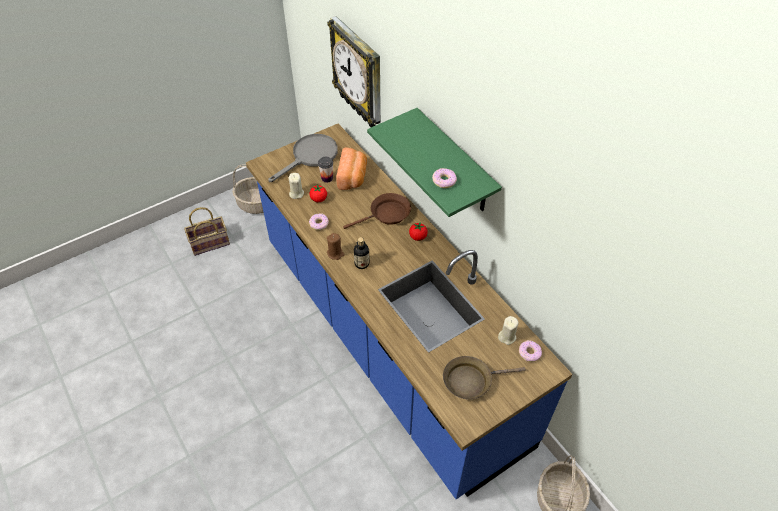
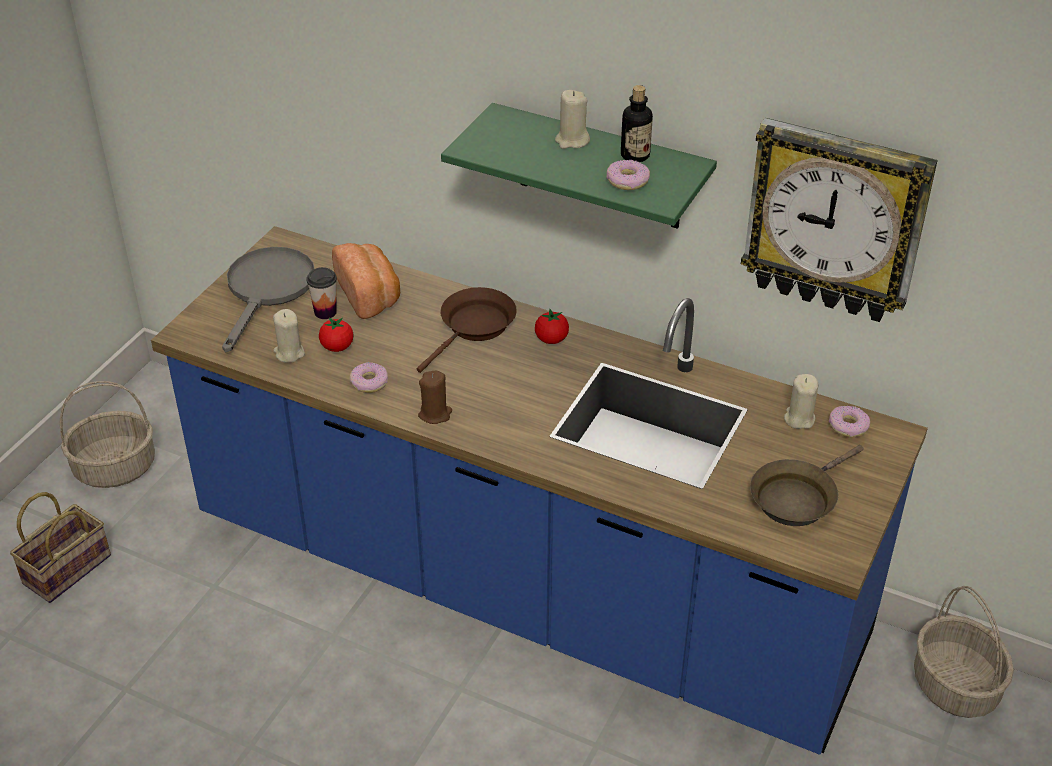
camera: 30 degrees left, 10 degrees down
wall clock [327,16,381,127] -> wall clock moved to [741,118,937,322]
bottle [354,237,370,269] -> bottle moved to [621,85,653,162]
none -> beige candle [555,90,590,149]

